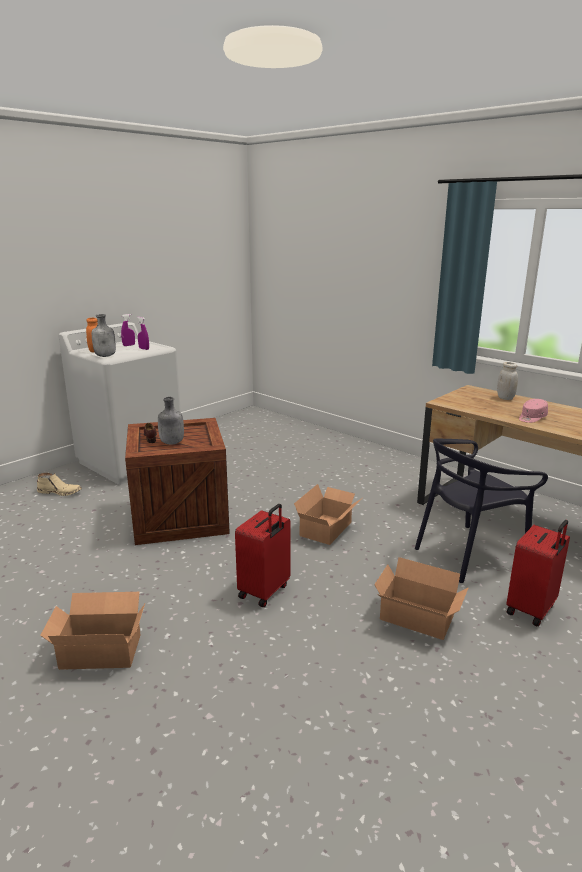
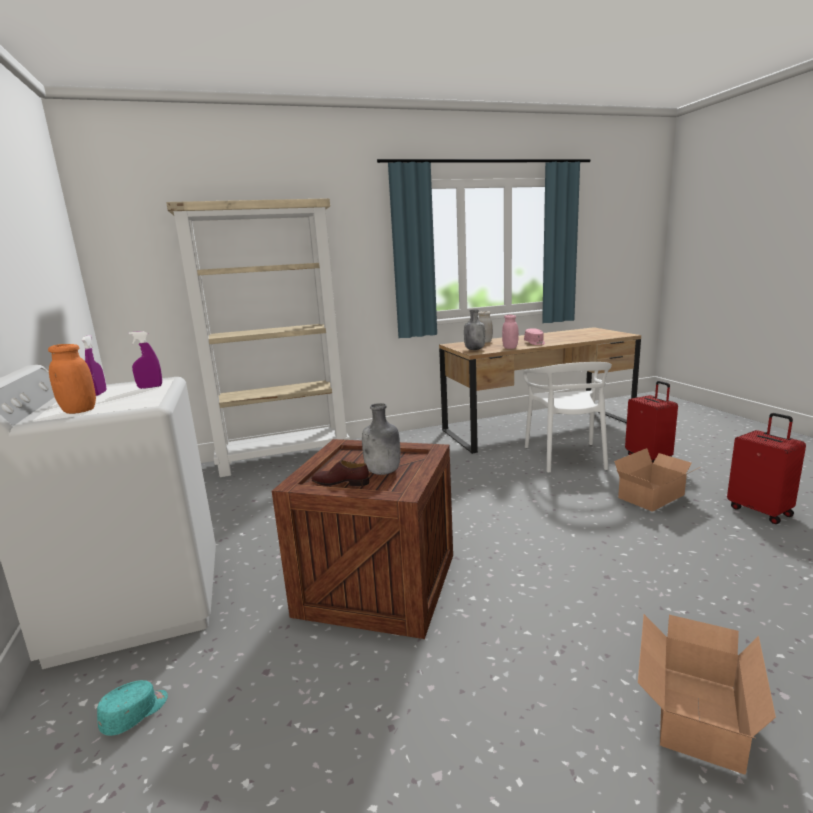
camera: 60 degrees left, 5 degrees down
beige boot [37,473,82,496] -> turquoise cap [97,680,168,736]
grey bottle [92,314,116,357] -> grey bottle moved to [464,310,485,350]
red suitcase [235,504,290,607] -> red suitcase moved to [727,413,806,524]
cardboard box [294,484,362,545] -> none
black chair [415,439,548,583] -> white chair [523,362,612,473]
none -> beige bookcase [166,198,350,477]
none -> pink jar [502,315,519,349]

